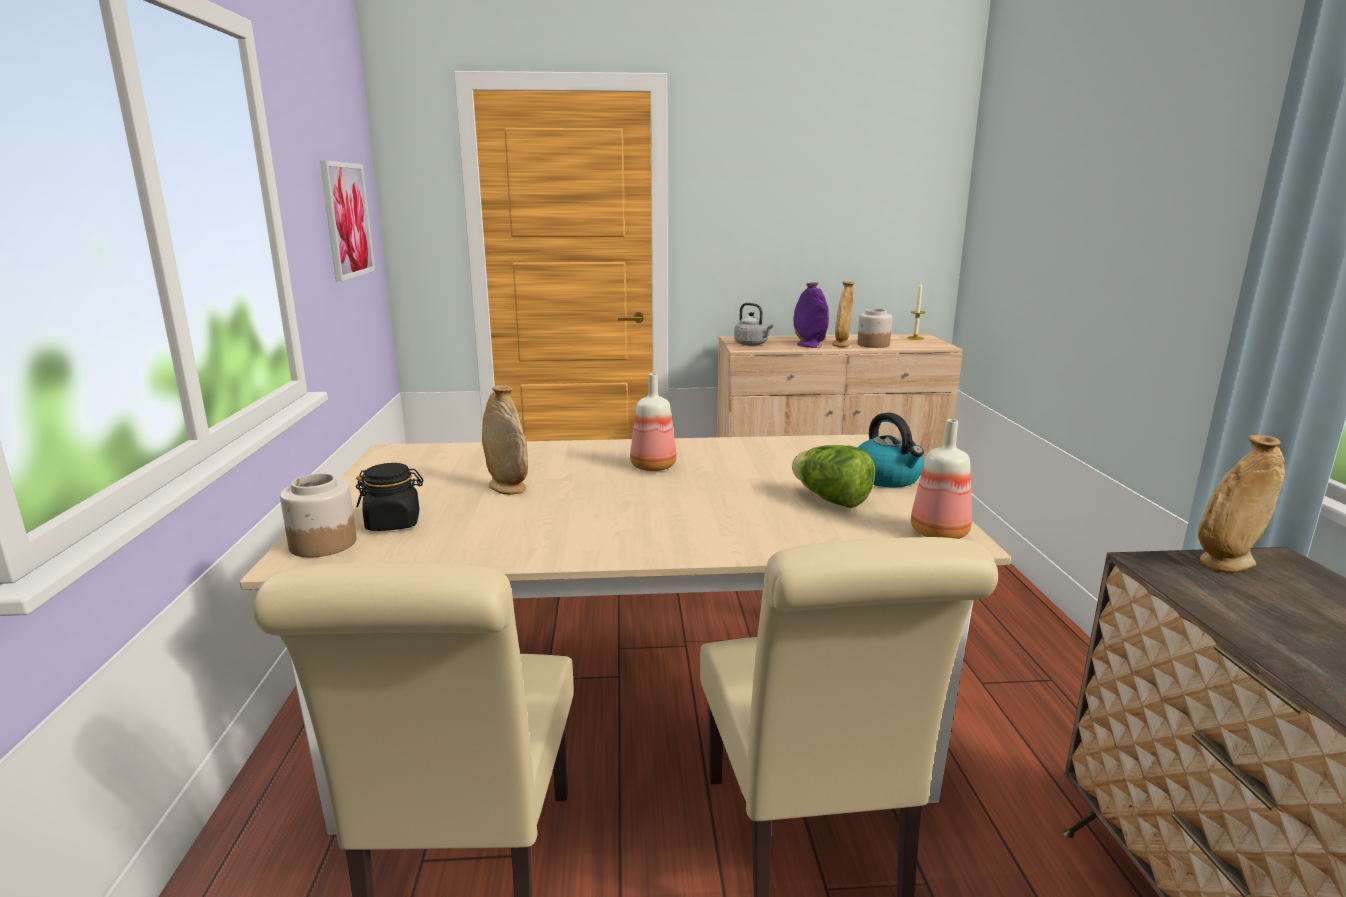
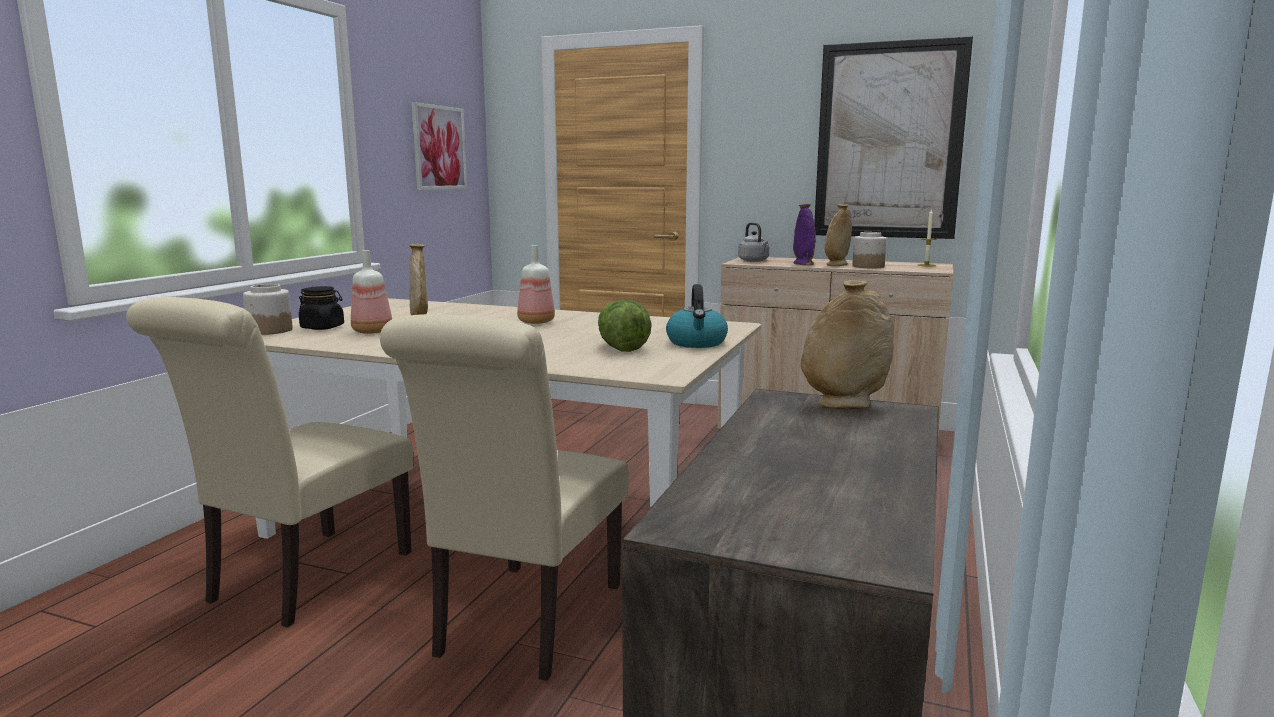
camera: 25 degrees right, 5 degrees down
bottle [911,419,972,539] -> bottle moved to [351,250,392,334]
none -> picture [814,36,973,239]

